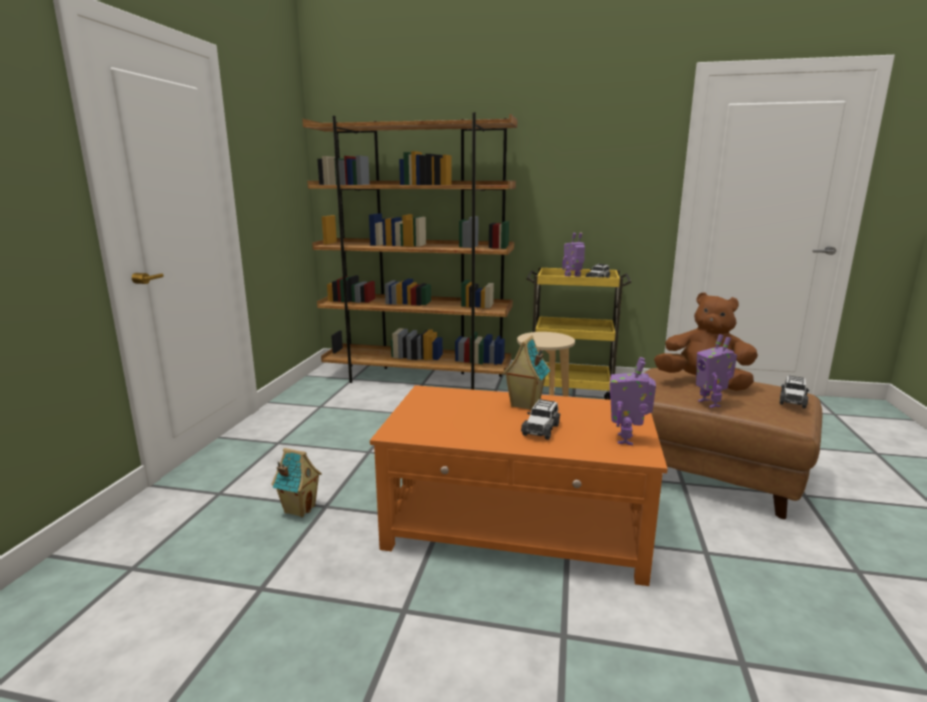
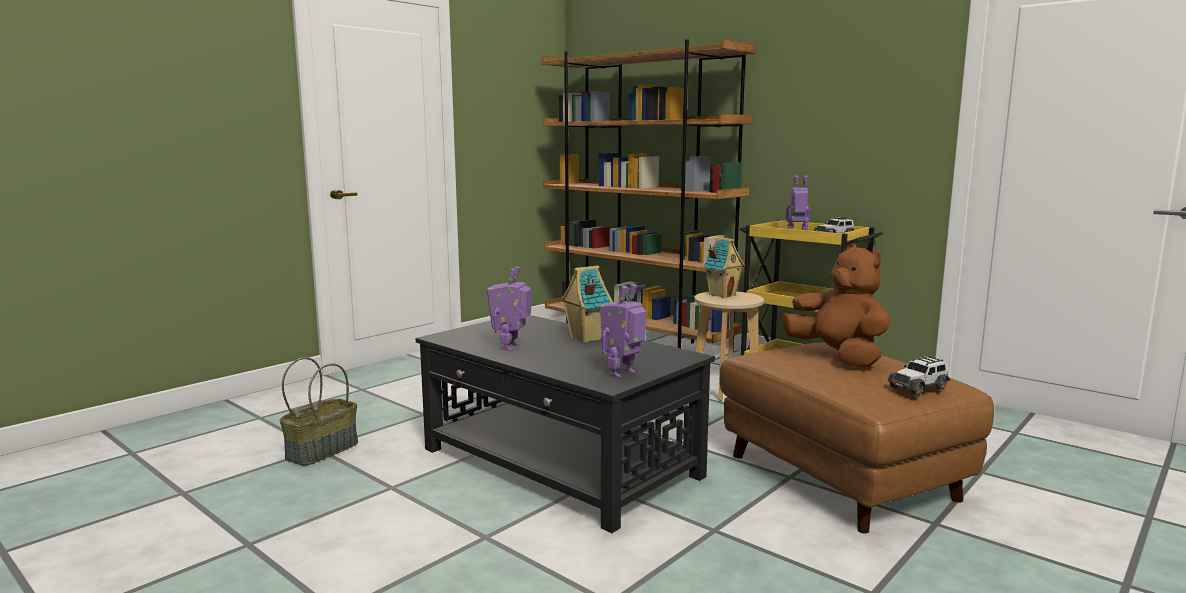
camera: 30 degrees right, 5 degrees down
toy house [271,448,322,517] -> toy house moved to [702,237,745,298]
orange coffee table [370,385,668,586] -> black coffee table [416,315,715,533]
toy car [521,399,560,440] -> none
toy robot [696,334,737,408] -> toy robot moved to [487,266,531,351]
none -> basket [280,357,358,465]

